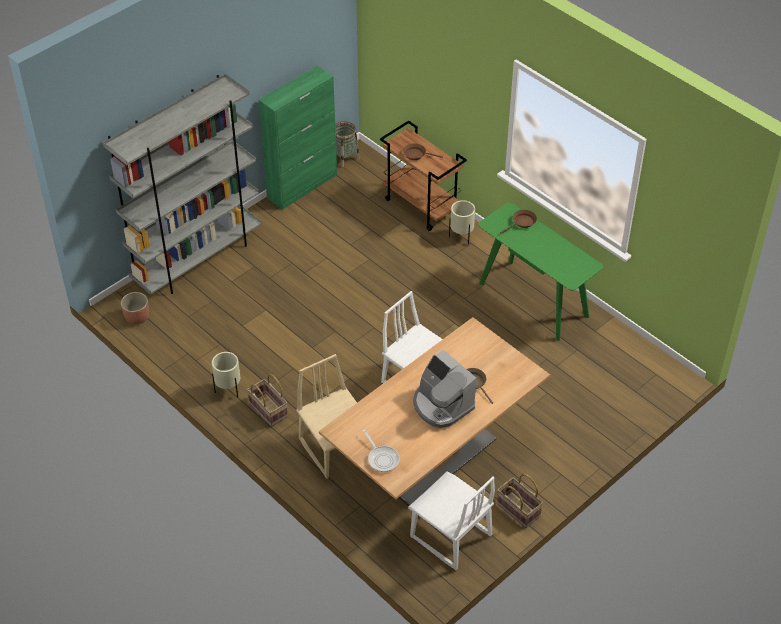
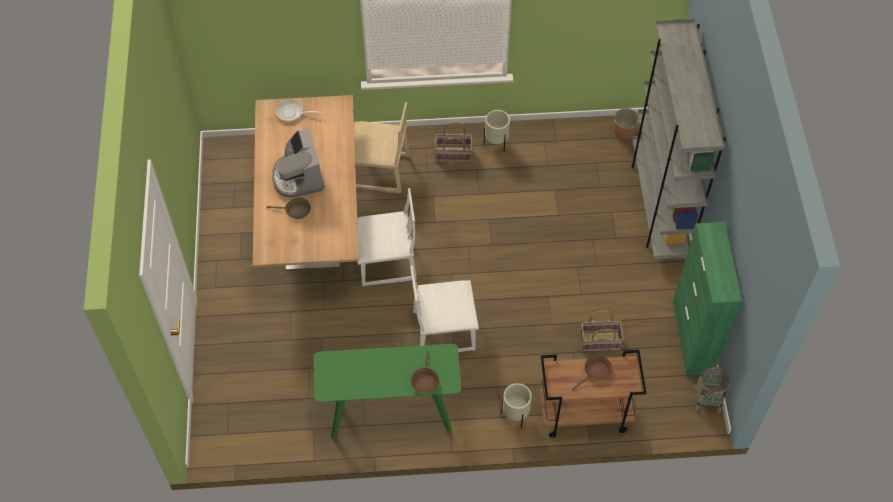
camera: 130 degrees right, 10 degrees up
white chair [408,471,495,570] -> white chair moved to [410,266,479,352]
coffee machine [413,350,476,428] -> coffee machine turned 105 degrees counterclockwise [272,129,325,198]
basket [497,474,543,528] -> basket moved to [580,311,624,352]

